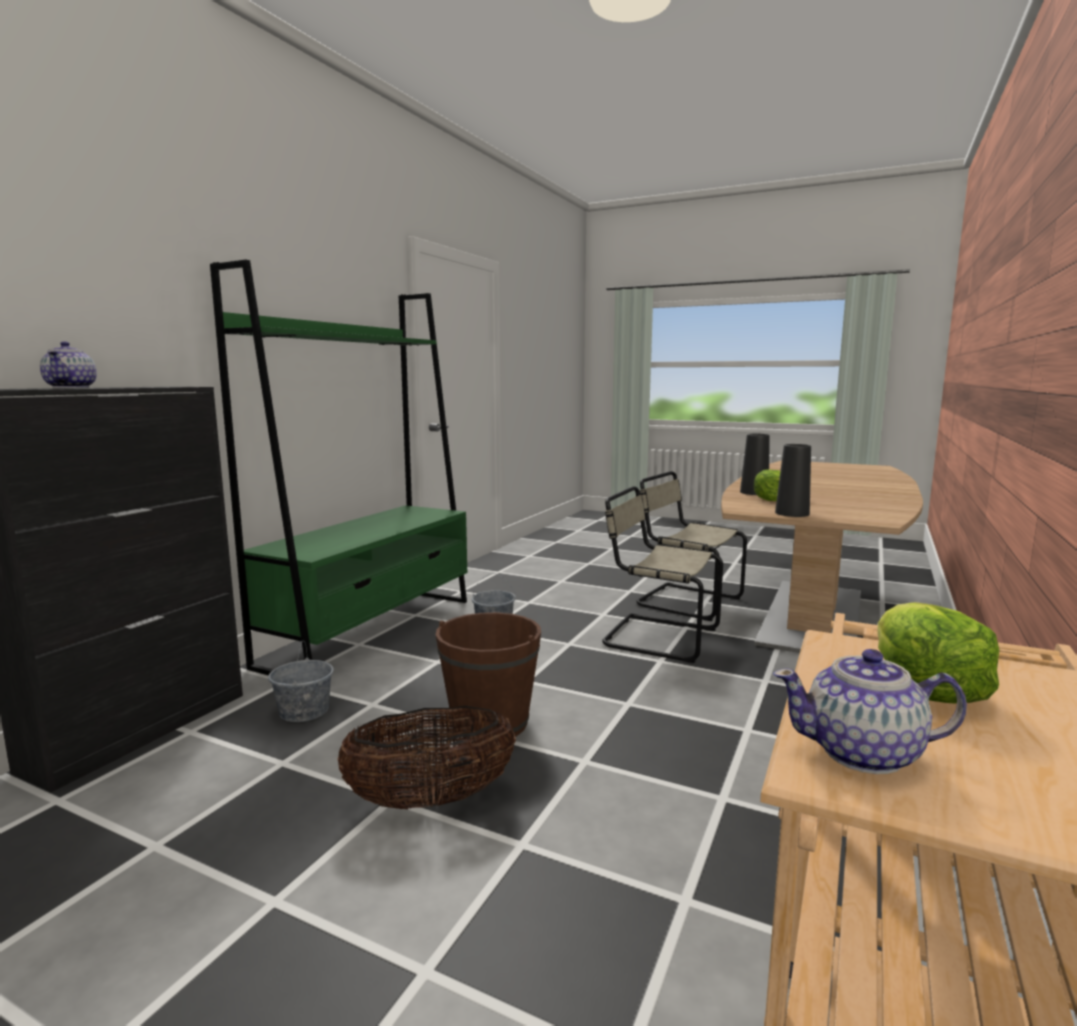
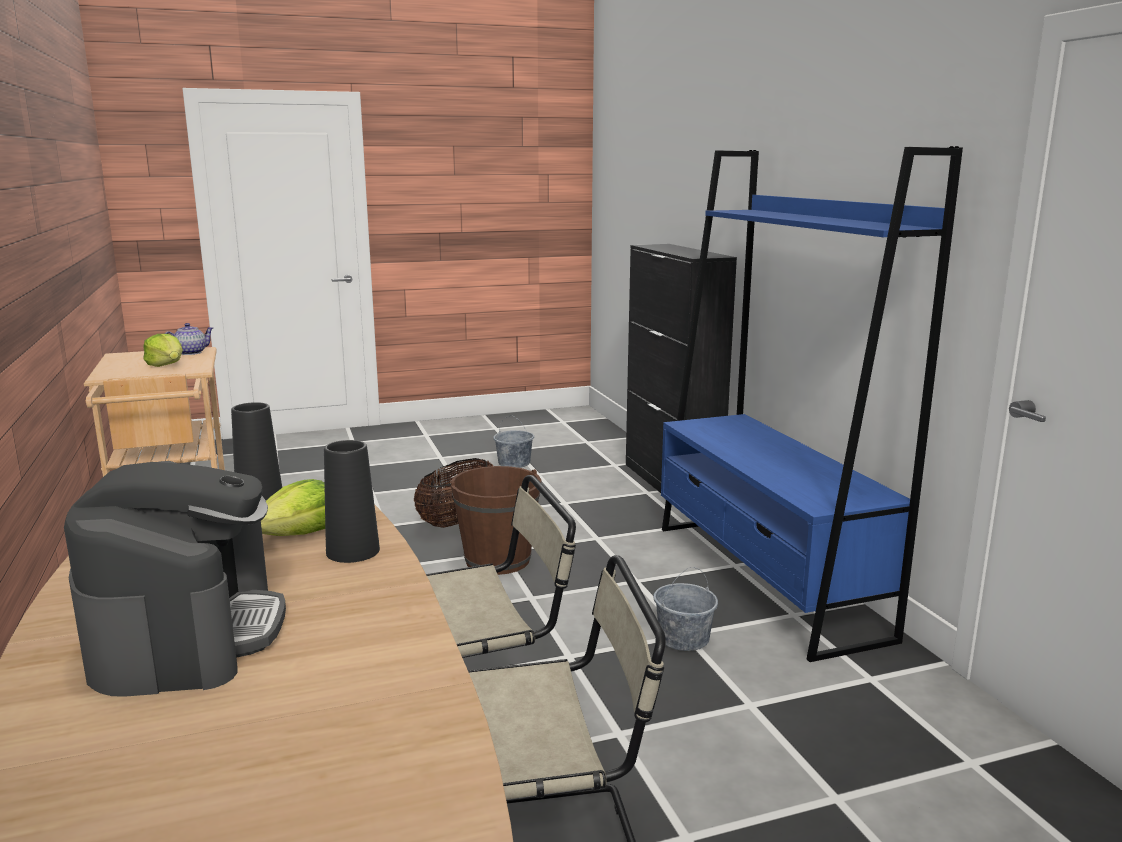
camera: 135 degrees right, 5 degrees up
teapot [40,341,97,388] -> none
green bookcase [210,259,467,675] -> blue bookcase [661,146,963,662]
grey bucket [268,641,334,722] -> grey bucket moved to [493,416,534,468]
none -> coffee machine [64,461,286,696]

